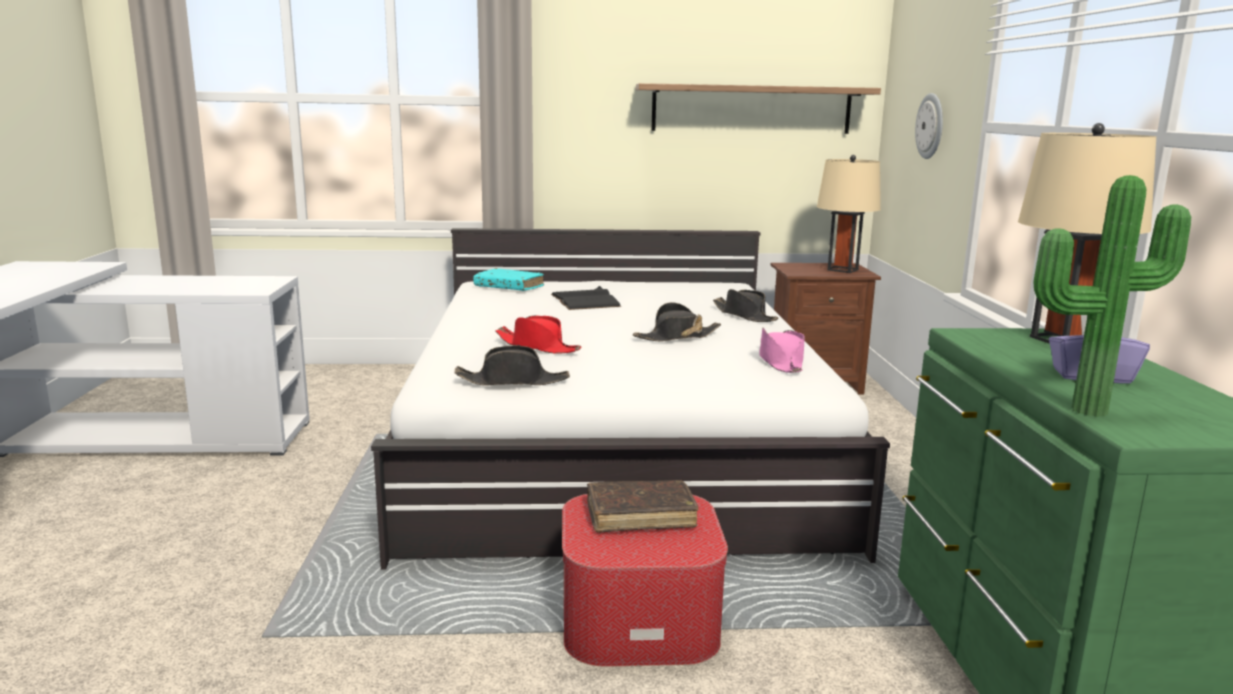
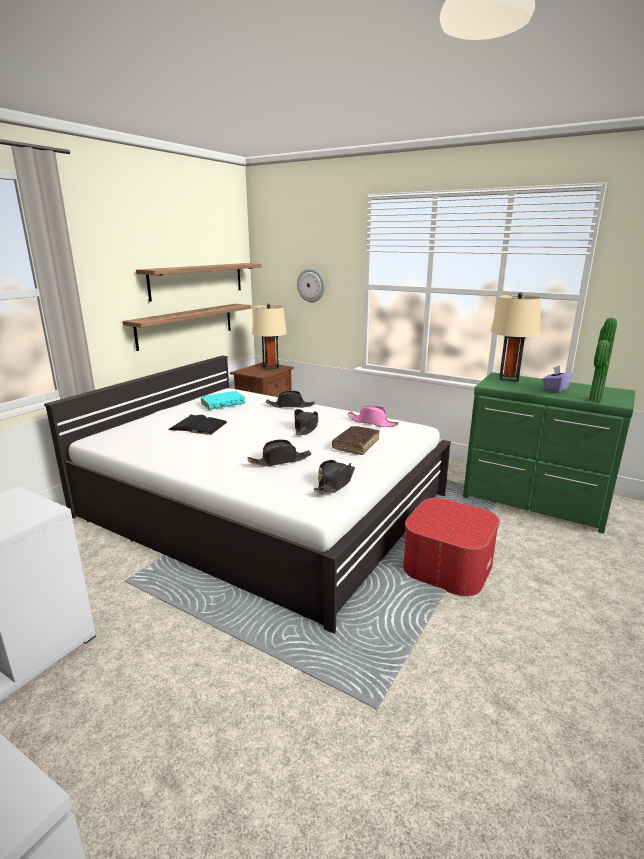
camera: 55 degrees left, 5 degrees up
turquoise book [473,268,544,291] -> turquoise book moved to [200,391,245,410]
red hat [495,316,582,353] -> black hat [247,440,311,467]
brown book [587,480,699,533] -> brown book moved to [332,426,380,455]
none -> shelf [122,304,251,351]

